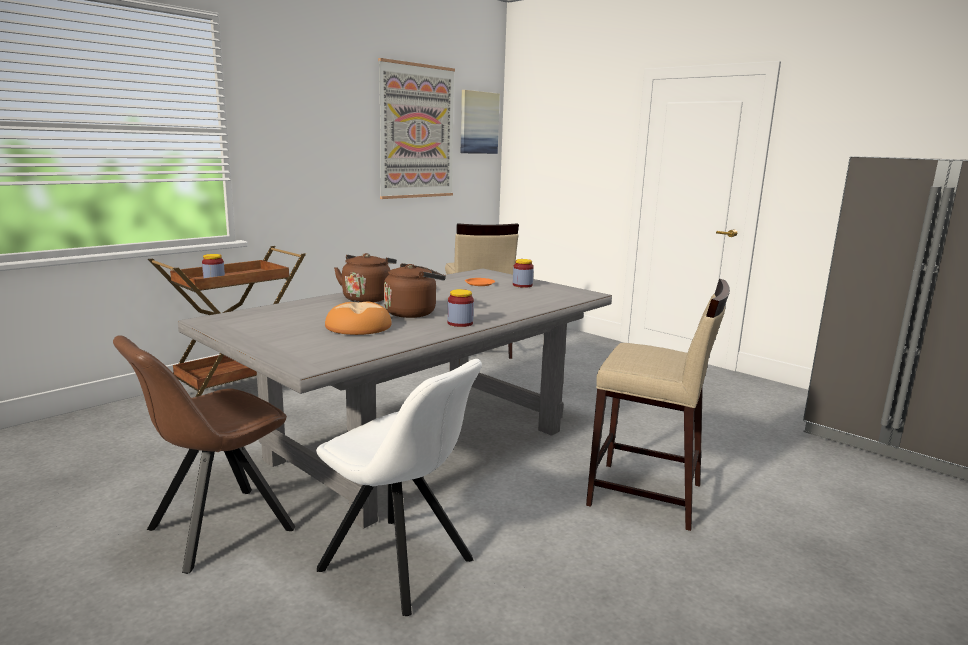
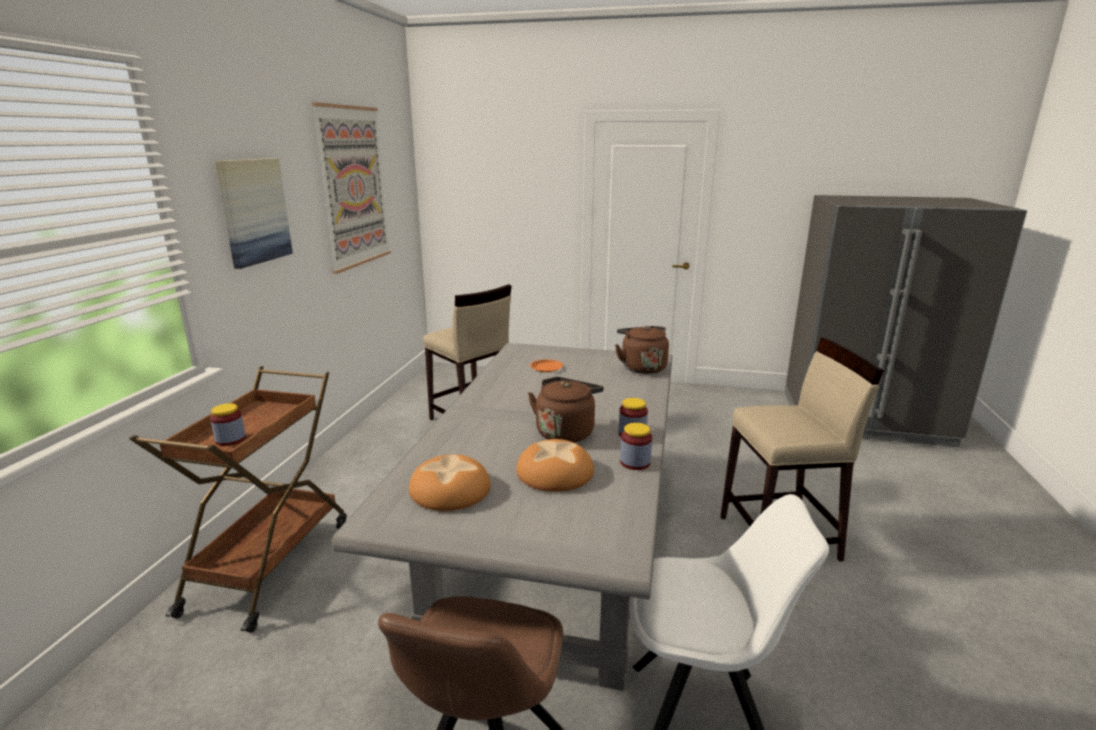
camera: 30 degrees left, 5 degrees up
brown kettle [334,253,397,302] -> brown kettle moved to [615,326,669,374]
picture [461,90,500,154] -> picture moved to [215,158,293,269]
jar [513,259,534,288] -> jar moved to [620,423,652,470]
none -> bread [409,455,491,511]

